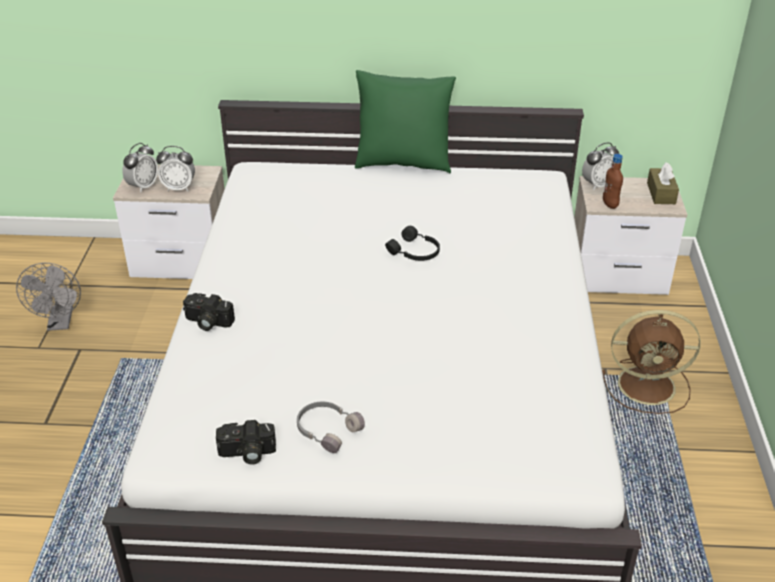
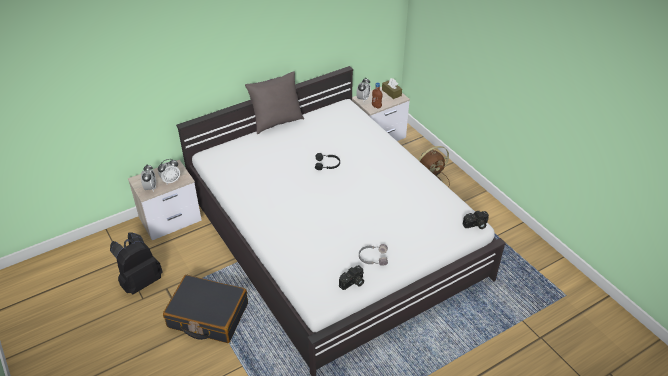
camera: 35 degrees left, 5 degrees up
grey fan [16,263,81,331] -> black backpack [110,233,163,294]
camera [183,293,235,331] -> camera moved to [463,211,489,229]
green pillow [355,70,456,174] -> grey pillow [245,71,304,134]
none -> black suitcase [163,275,248,343]

